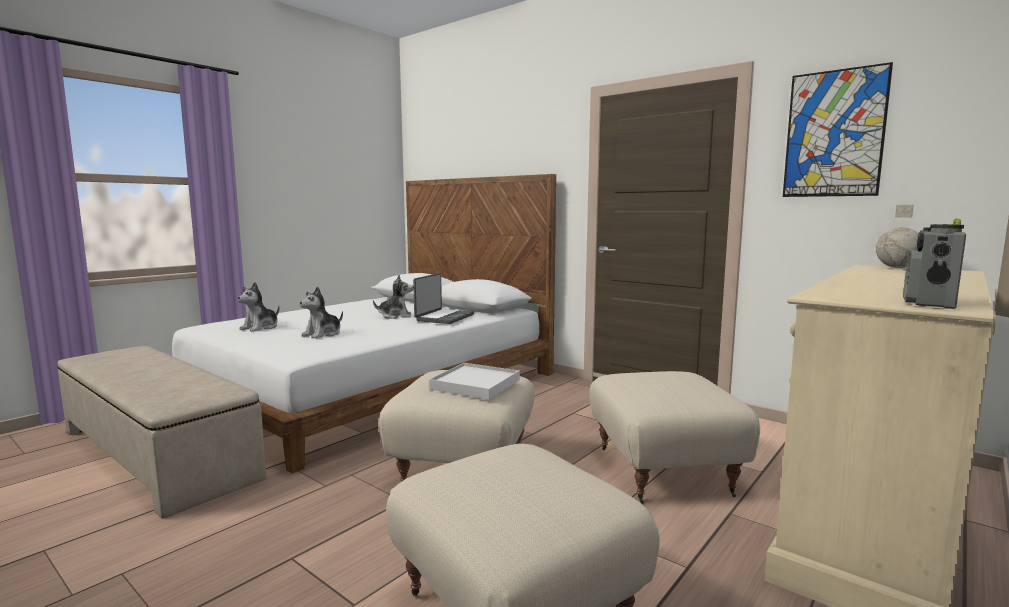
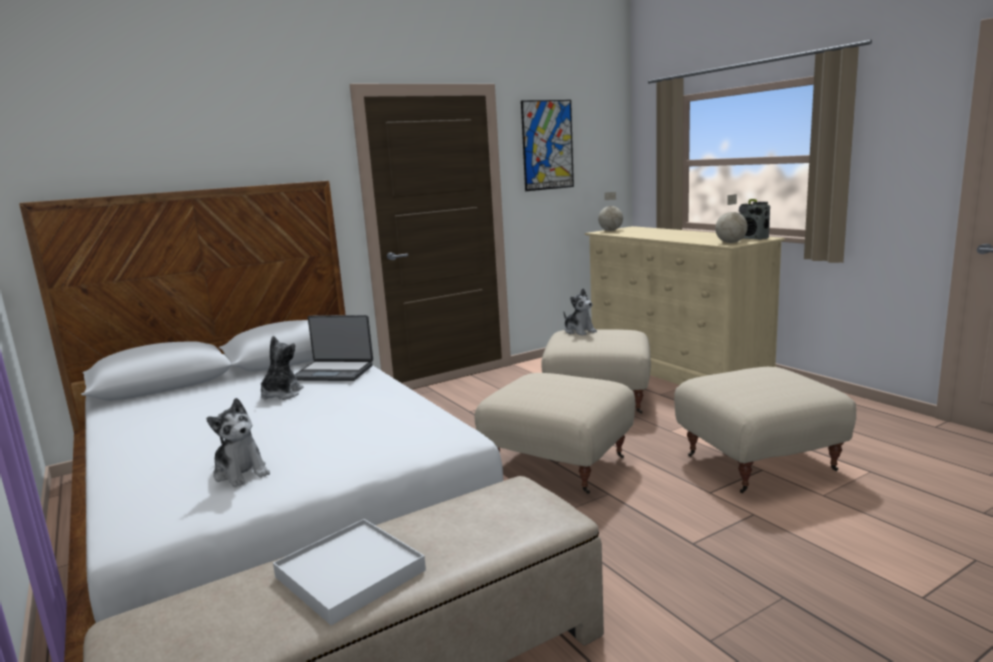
camera: 70 degrees left, 5 degrees up
plush toy [300,286,343,339] -> plush toy moved to [564,288,597,336]
laptop [413,273,474,324] -> laptop turned 150 degrees clockwise [294,315,373,381]
white tray [429,363,520,400] -> white tray moved to [273,519,426,626]
none -> globe [715,194,748,243]

